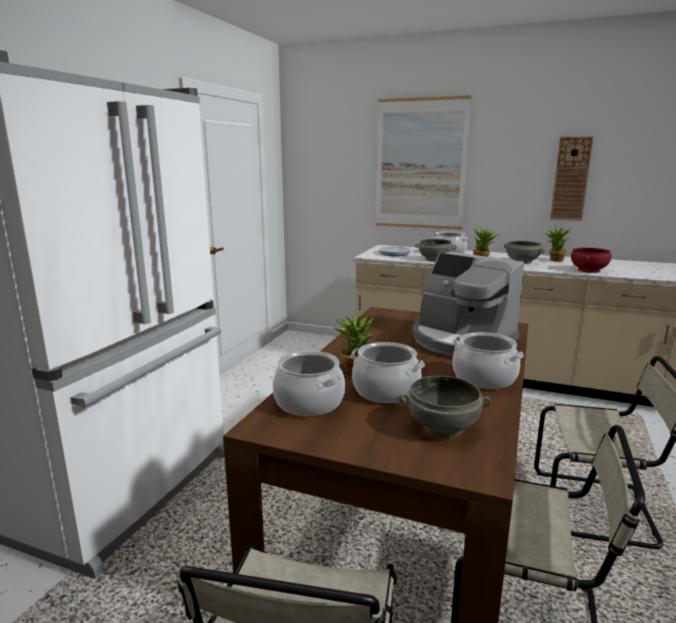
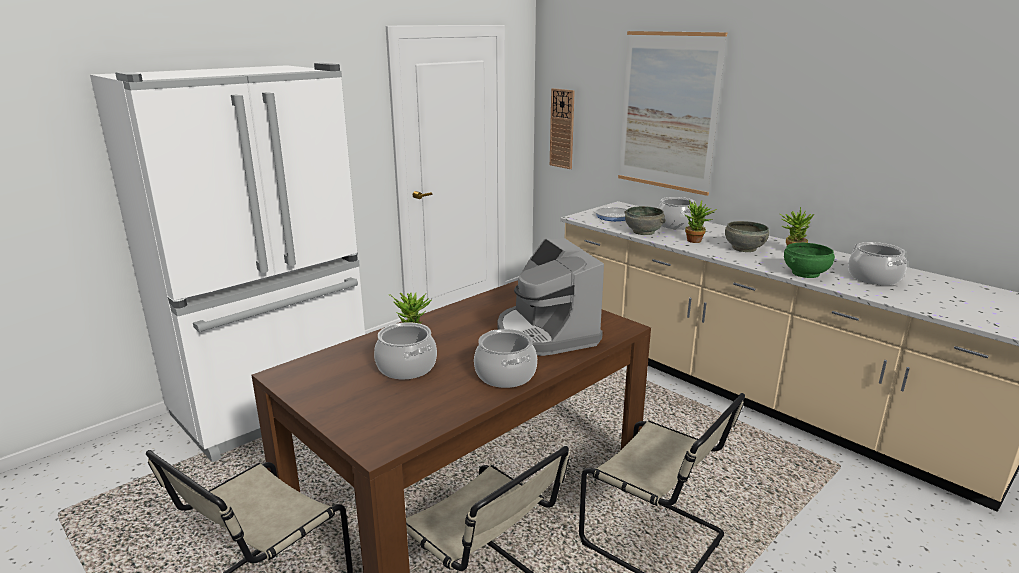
camera: 25 degrees right, 5 degrees up
cooking pot [273,351,345,416] -> cooking pot moved to [848,242,907,285]
grey bowl [399,376,491,437] -> none
wall clock [550,136,594,221] -> wall clock moved to [550,88,575,169]
red bowl [571,248,612,273] -> green bowl [784,243,835,278]

